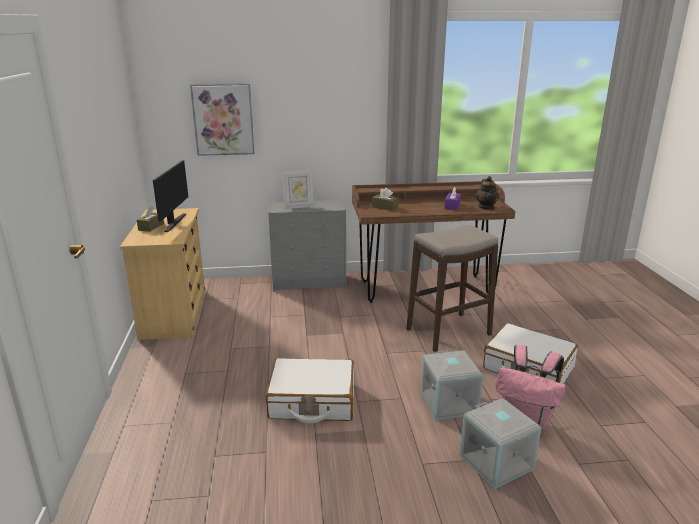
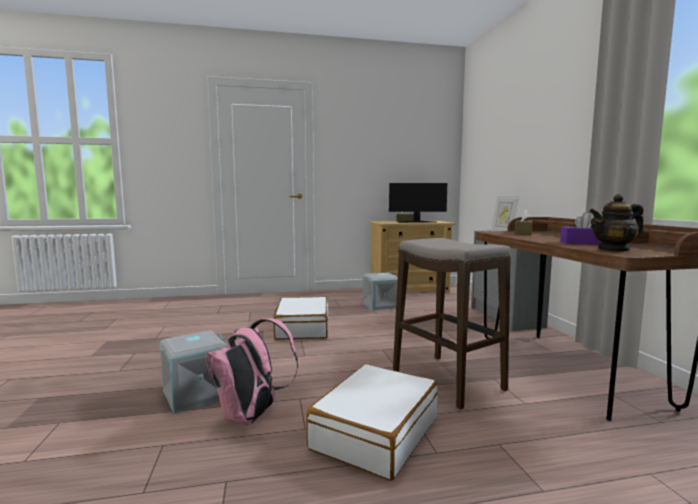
camera: 85 degrees right, 15 degrees down
picture [190,83,254,156] -> none
grey storage box [421,350,483,420] -> grey storage box moved to [363,273,398,311]

